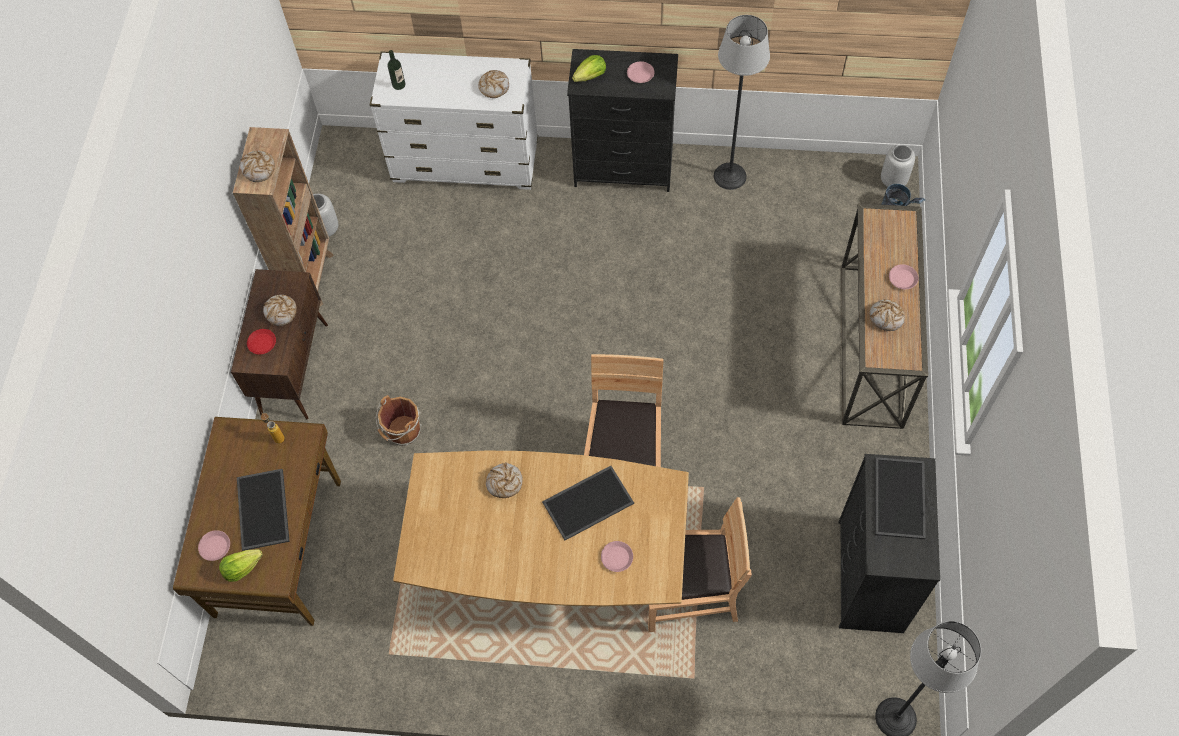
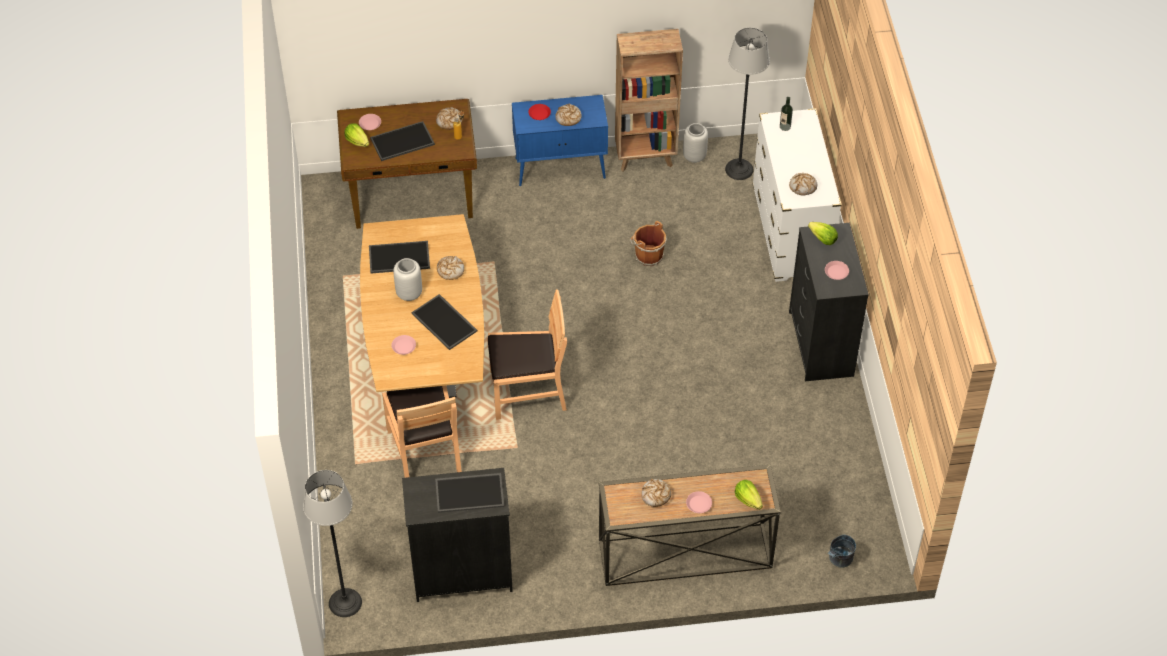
camera: 75 degrees right, 10 degrees down
brown cabinet [231,269,328,419] -> blue cabinet [512,95,608,186]
bread [240,151,275,182] -> bread moved to [436,107,463,130]
brown bucket [376,395,422,446] -> brown bucket moved to [630,221,666,266]
floor lamp [714,15,770,190] -> floor lamp moved to [725,27,770,180]
grey vase [881,144,915,187] -> grey vase moved to [394,258,422,301]
none -> tray [369,241,430,274]
none -> lettuce [735,480,763,510]

